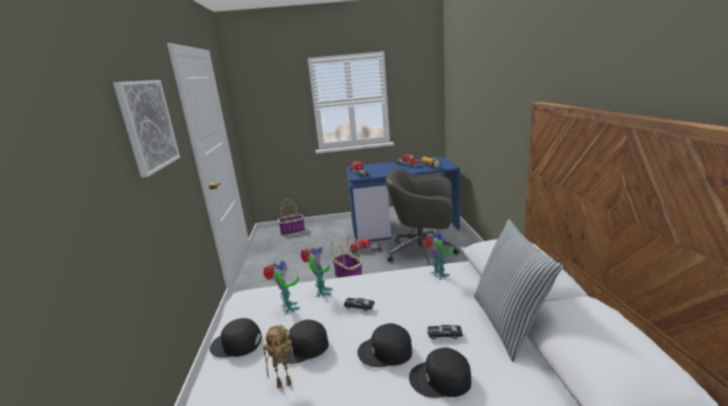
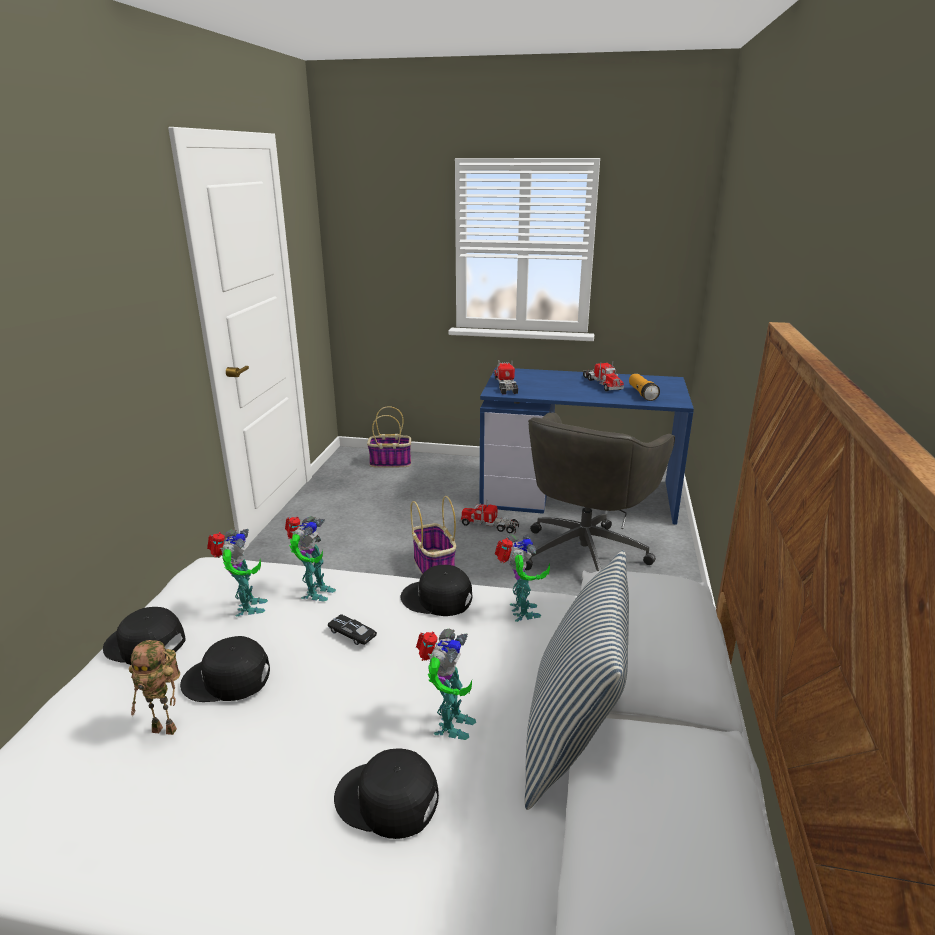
camera: 15 degrees right, 5 degrees up
picture [113,80,180,178] -> none
black cap [357,323,412,367] -> black cap moved to [401,565,472,616]
grey office chair [385,168,460,266] -> grey office chair turned 90 degrees counterclockwise [525,412,675,571]
black toy car [427,325,463,340] -> toy robot [416,629,476,740]

